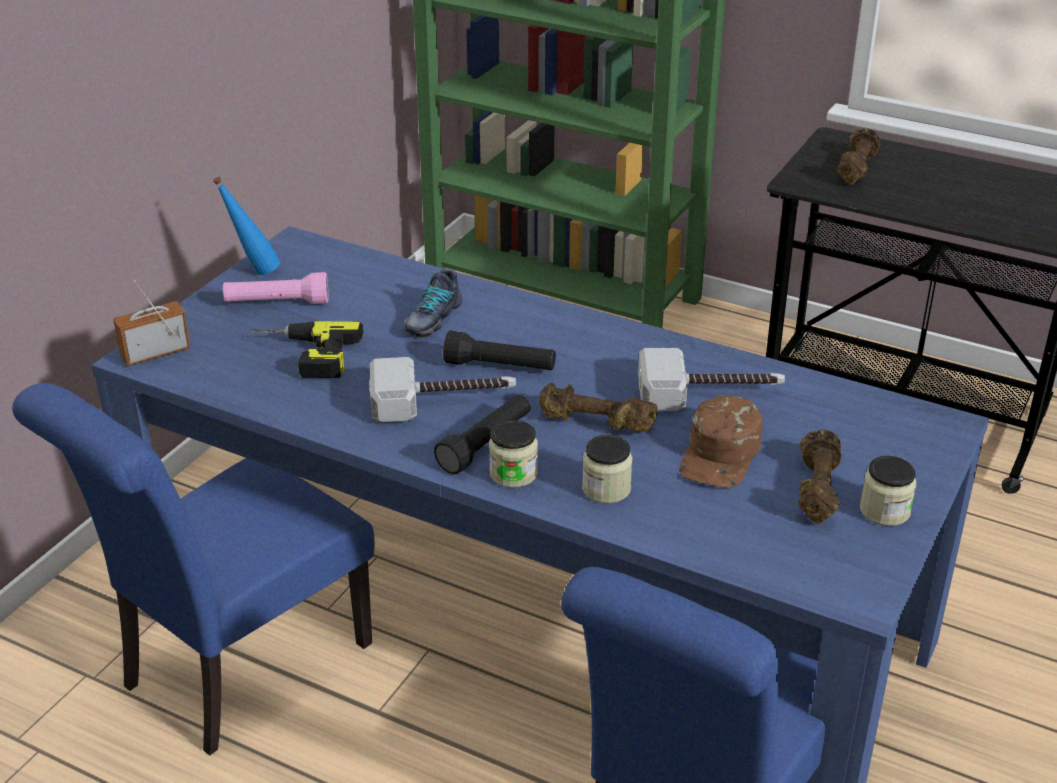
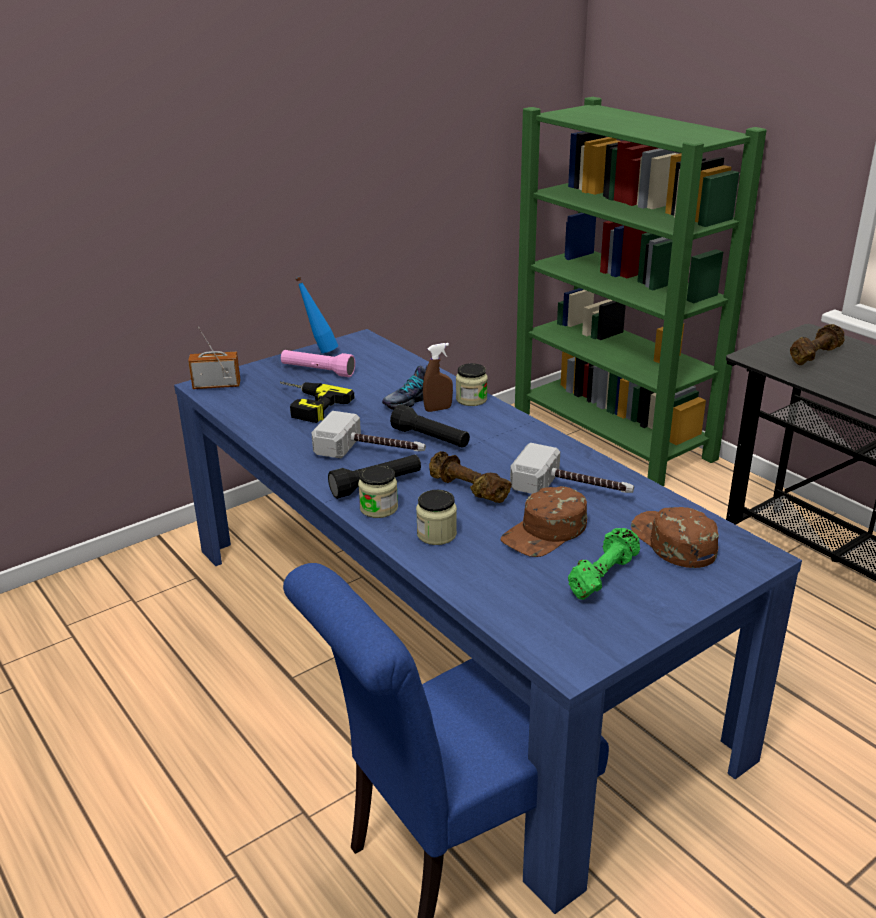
camera: 25 degrees right, 5 degrees down
blue chair [12,383,375,756] -> none
brown dumbbell [798,430,841,524] -> green dumbbell [568,528,640,600]
jar [860,456,916,526] -> jar moved to [456,363,488,406]
none -> brown spray bottle [423,343,453,412]
none -> brown cap [631,507,719,568]

